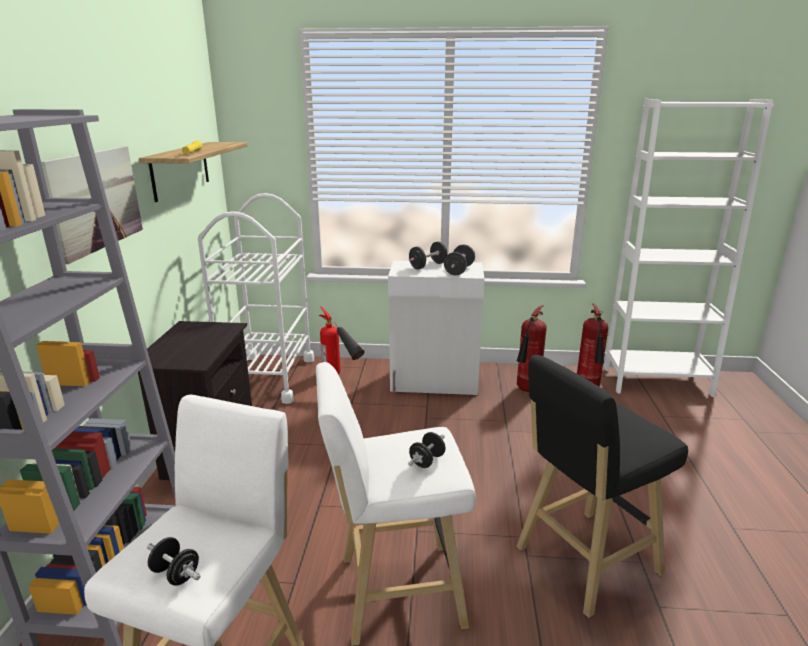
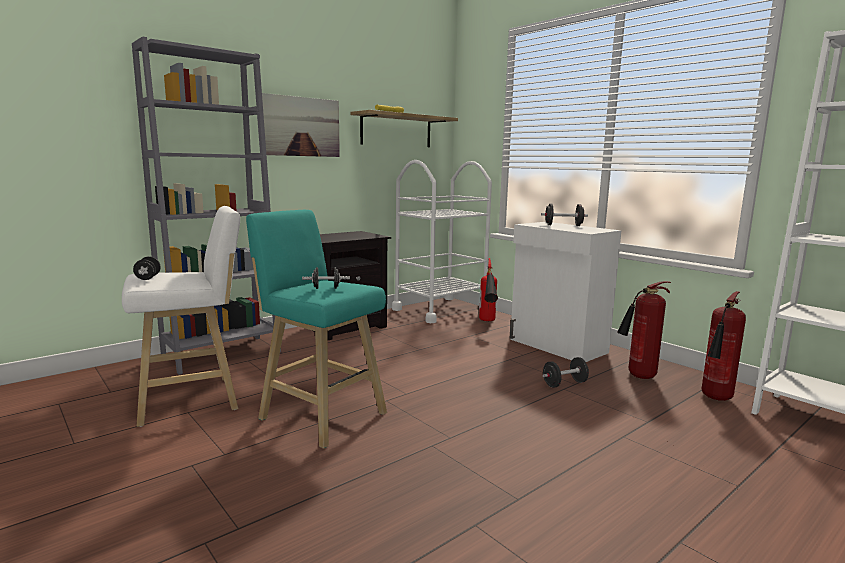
camera: 45 degrees right, 10 degrees down
white stool [316,362,476,646] -> turquoise stool [246,210,387,449]
black dumbbell [444,245,475,276] -> black dumbbell moved to [543,357,589,388]
black stool [517,355,688,618] -> none

